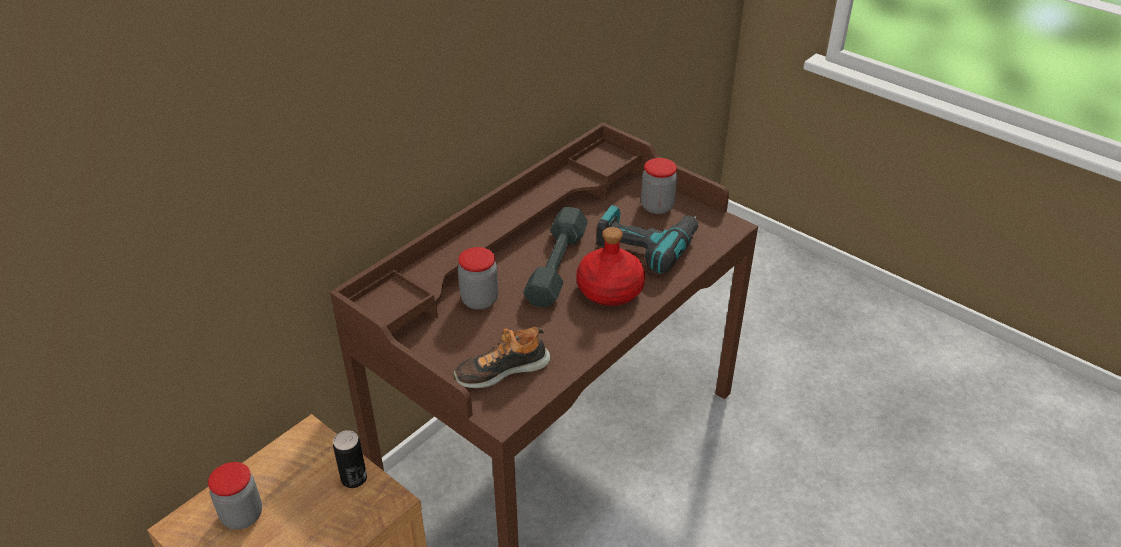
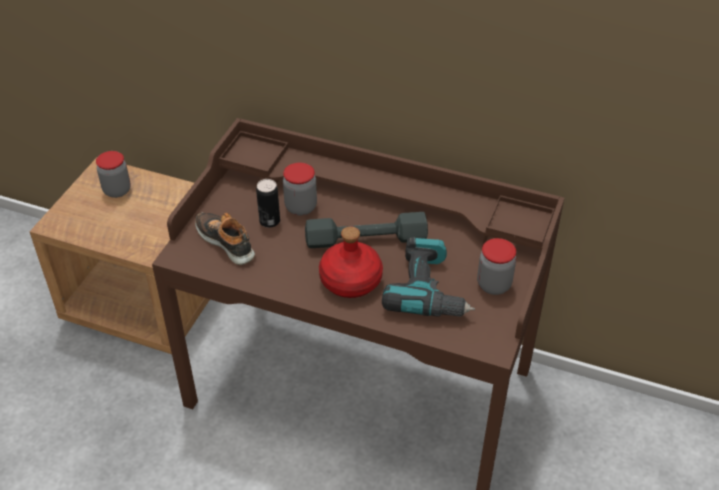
camera: 70 degrees right, 5 degrees up
can [333,430,367,488] -> can moved to [256,179,280,228]

